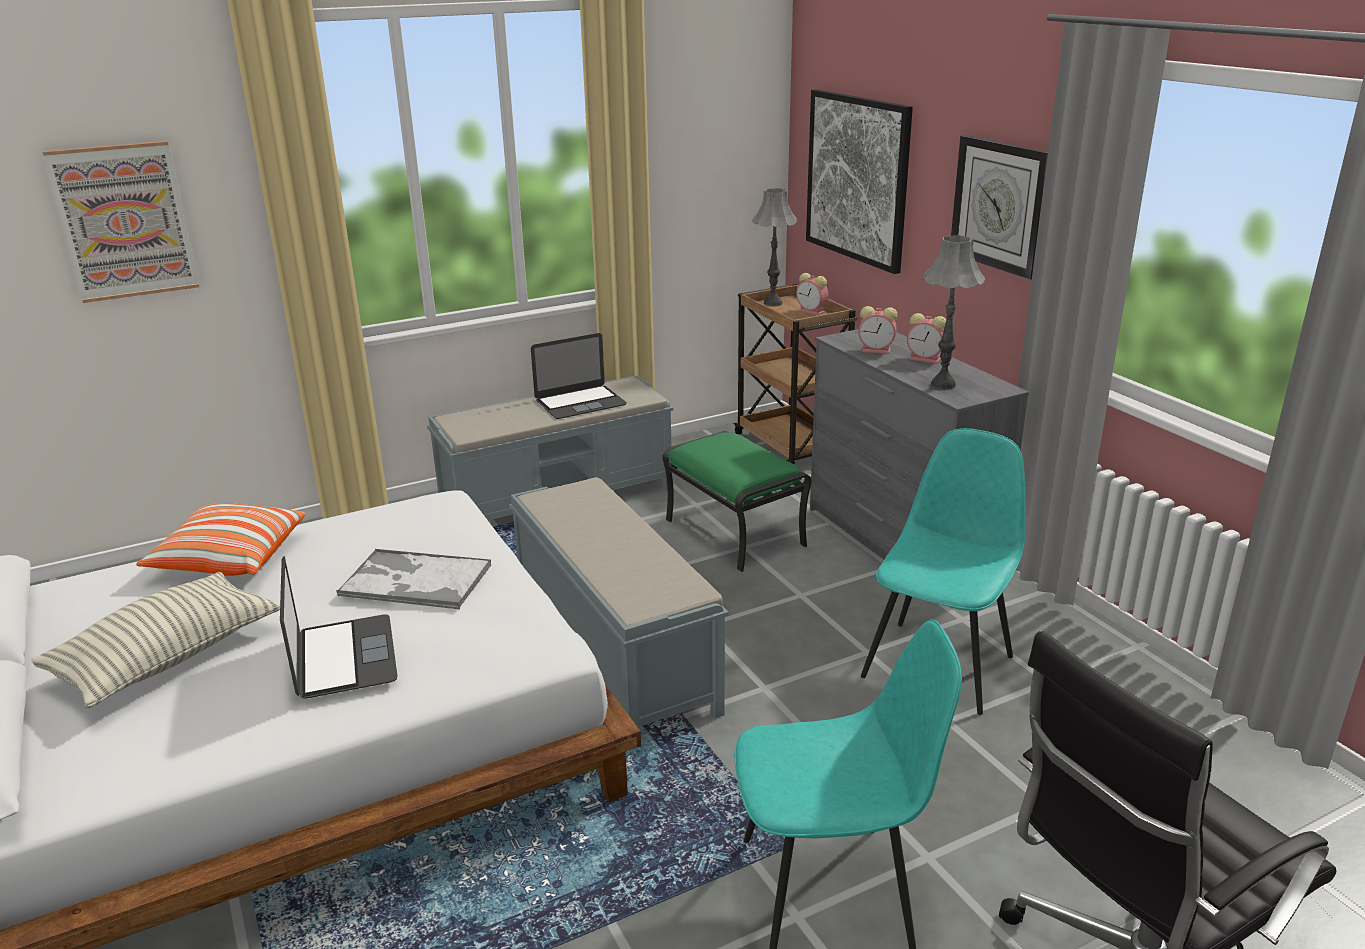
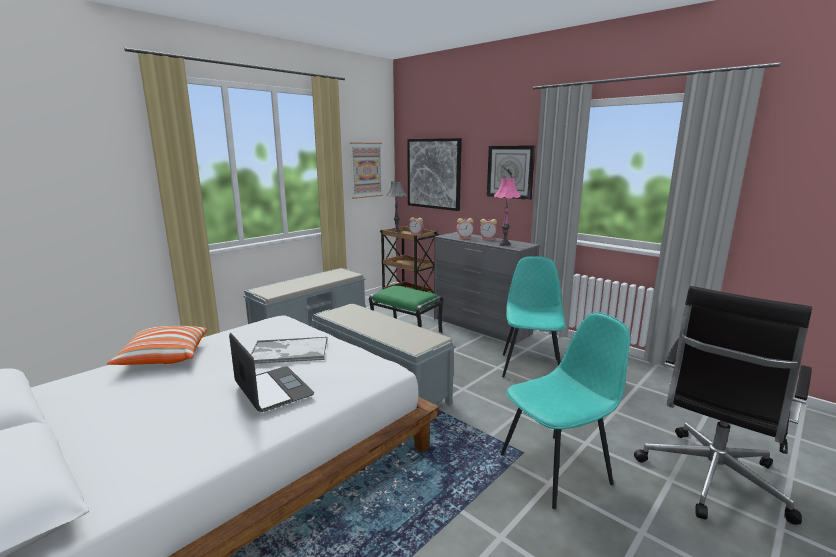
camera: 20 degrees left, 10 degrees down
pillow [31,572,280,708] -> none
picture [43,141,199,303] -> picture moved to [350,143,383,199]
laptop [531,333,627,419] -> none
grey table lamp [923,235,985,390] -> pink table lamp [494,178,521,246]

